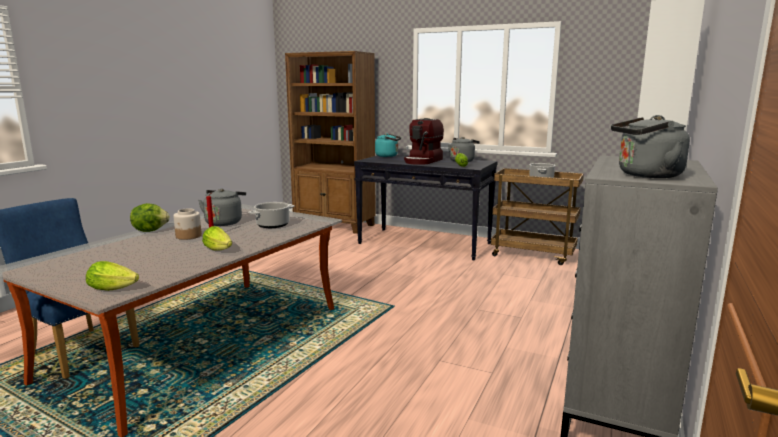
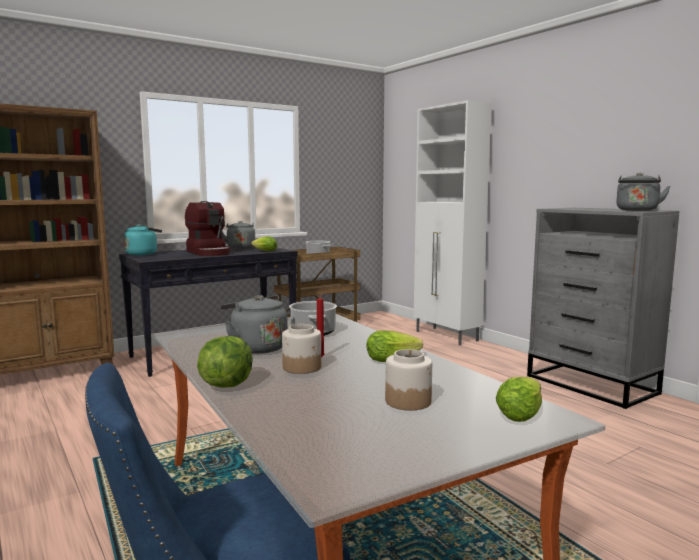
camera: 60 degrees left, 5 degrees down
none -> jar [385,349,432,410]

